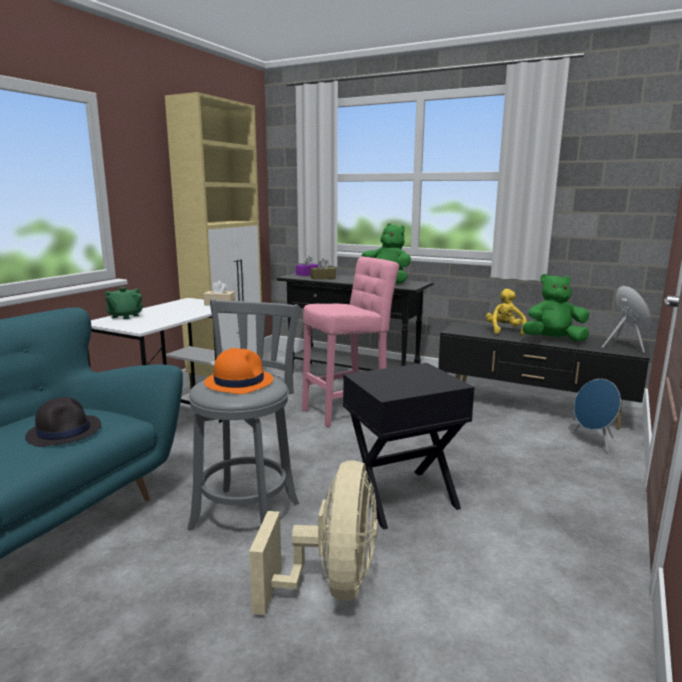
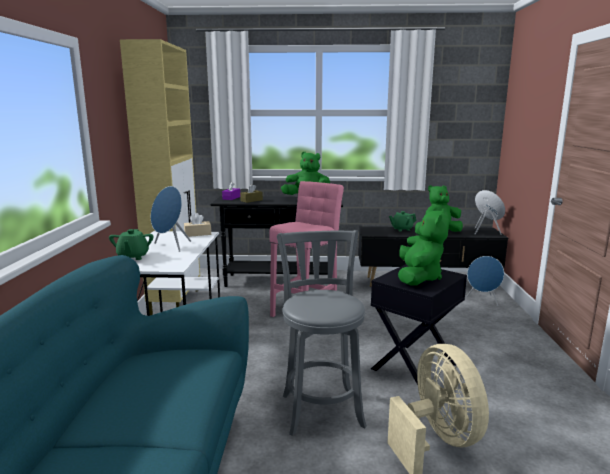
camera: 25 degrees left, 0 degrees up
black hat [25,397,101,447] -> none
orange hat [204,348,274,394] -> none
yellow plush toy [486,289,527,336] -> green teapot [389,211,416,231]
none -> blue speaker [151,186,191,252]
none -> green plush toy [398,209,449,286]

